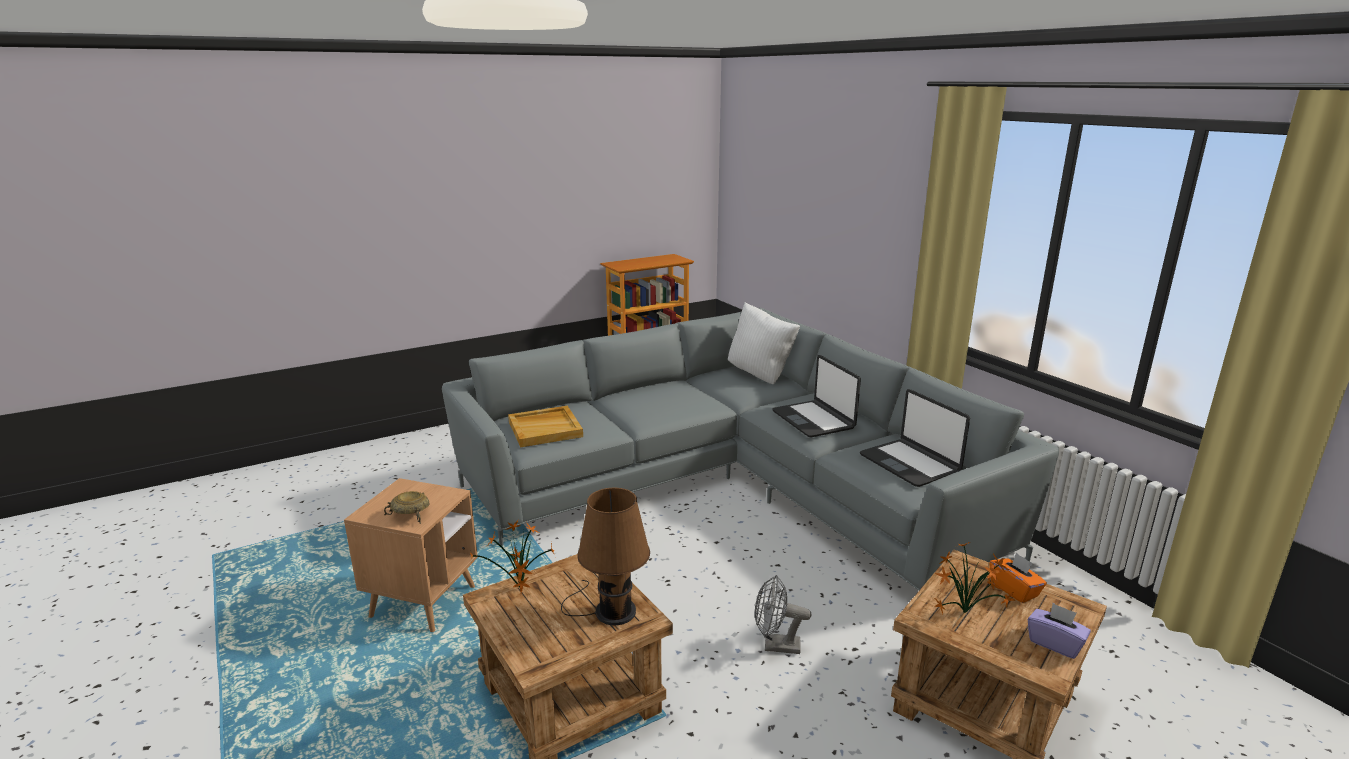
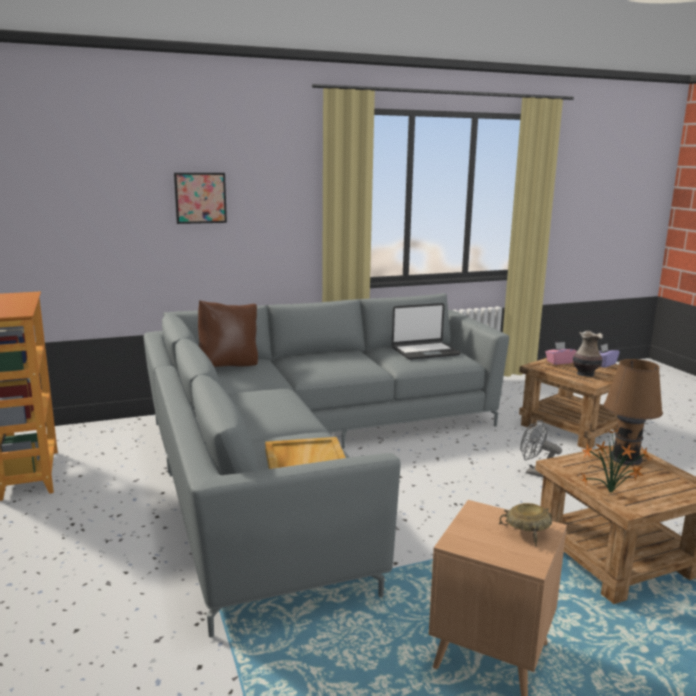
camera: 80 degrees left, 5 degrees down
white pillow [728,302,800,384] -> brown pillow [198,300,258,367]
grey fan [755,575,811,654] -> grey fan turned 105 degrees clockwise [520,420,562,478]
laptop [772,355,861,437] -> none
potted plant [933,541,1016,614] -> vase [573,331,603,377]
orange tissue box [989,553,1047,603] -> pink tissue box [545,342,576,365]
none -> picture [174,173,227,224]

